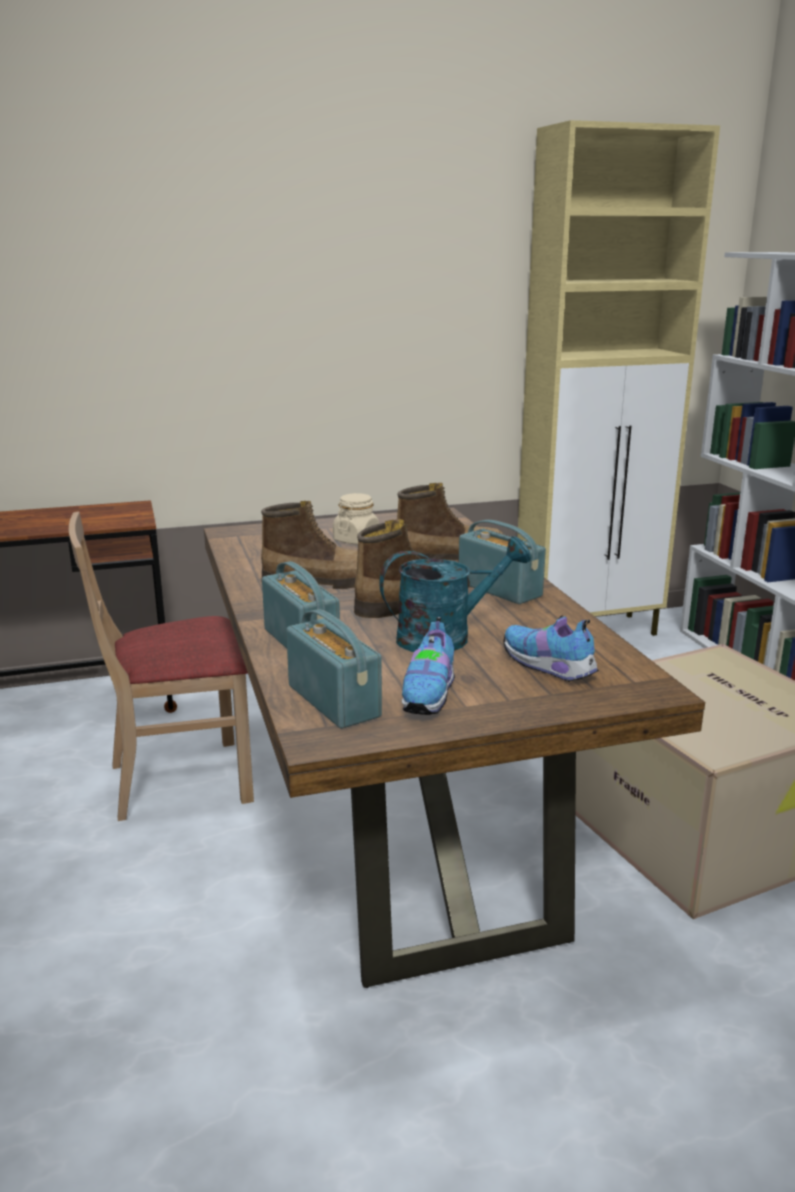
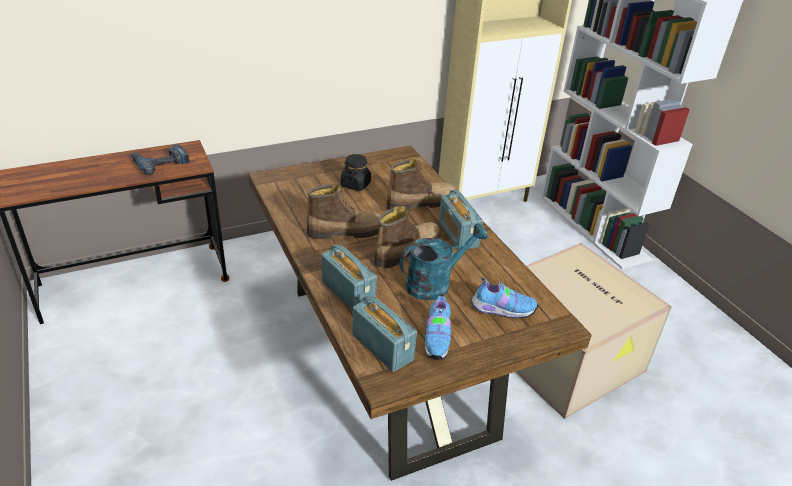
camera: 10 degrees left, 15 degrees up
beige chair [69,512,254,821] -> none
beige jar [333,493,379,545] -> black jar [341,154,371,191]
radio [459,520,546,604] -> radio turned 150 degrees counterclockwise [439,190,483,250]
shoe [504,615,599,682] -> shoe turned 150 degrees clockwise [471,277,538,318]
none -> power drill [131,144,190,175]

